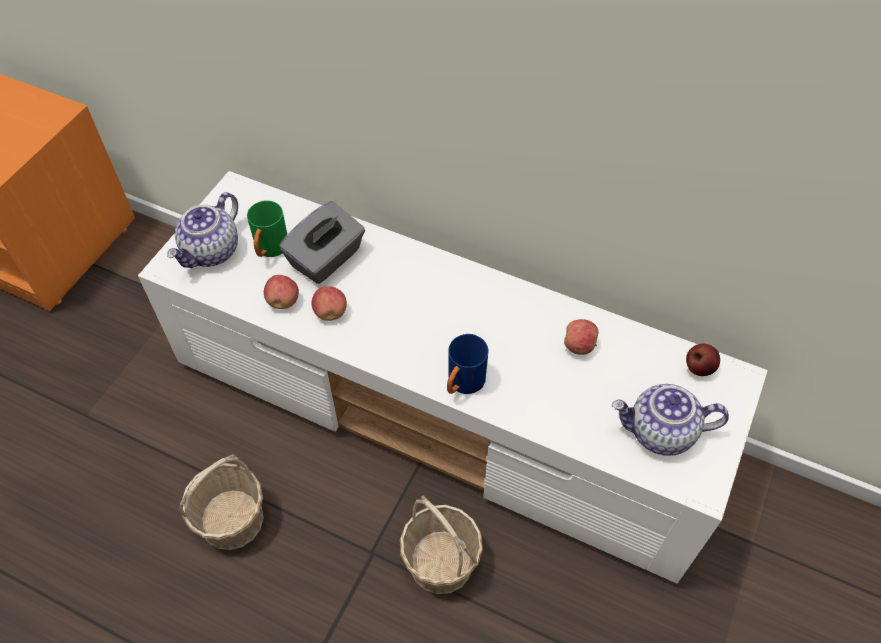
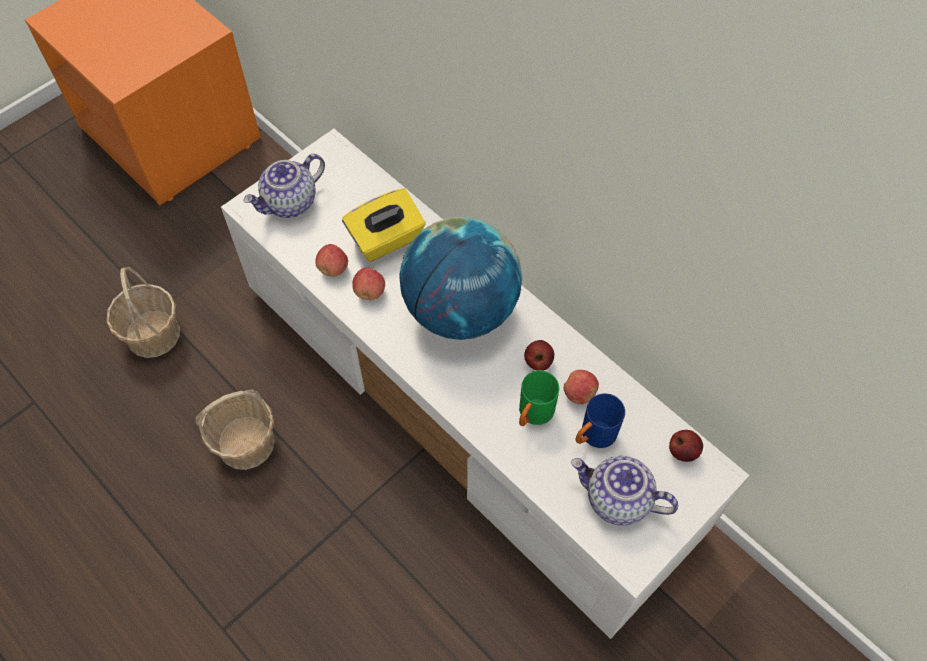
camera: 20 degrees right, 5 degrees up
green mug [247,200,287,257] -> green mug moved to [519,370,559,426]
grey tissue box [279,201,365,284] -> yellow tissue box [342,188,426,262]
basket [400,496,483,594] -> basket moved to [107,267,180,358]
blue mug [447,334,489,394] -> blue mug moved to [576,394,625,448]
none -> globe [399,217,522,340]
none -> apple [524,340,554,371]

